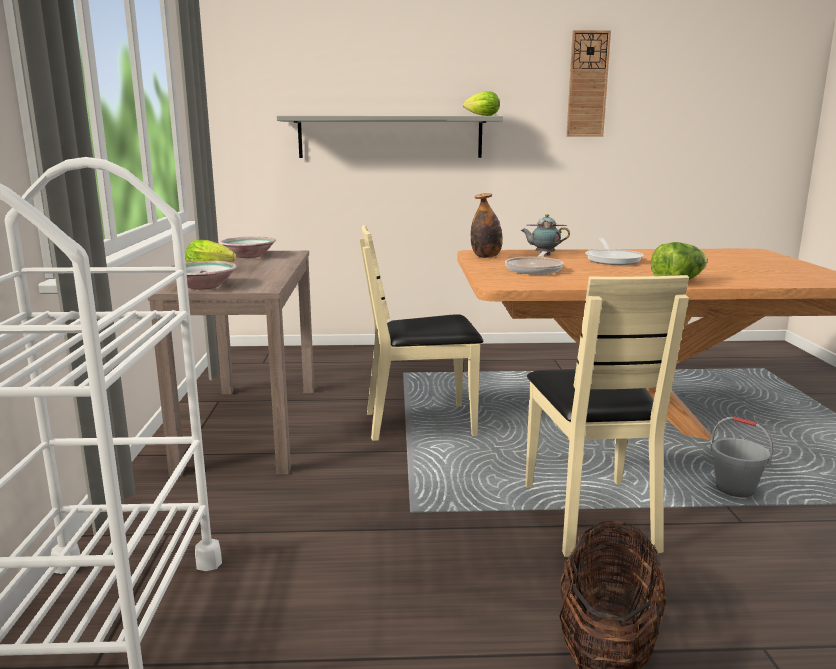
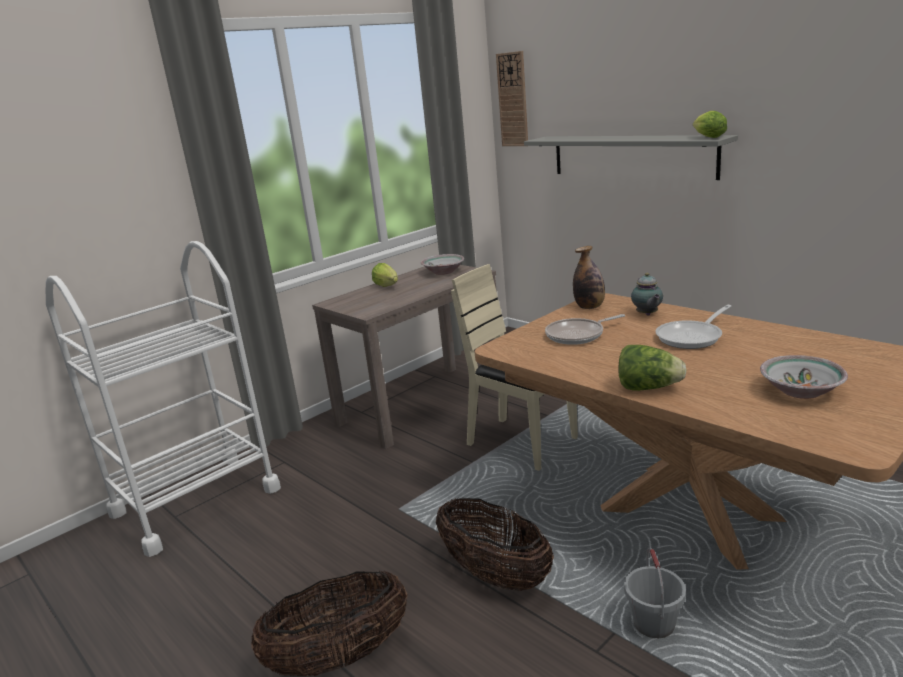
camera: 50 degrees right, 5 degrees up
bowl [170,261,237,290] -> bowl moved to [760,355,848,399]
teapot [521,214,570,255] -> teapot turned 150 degrees counterclockwise [631,273,663,316]
beige chair [525,275,689,557] -> basket [436,498,554,591]
wall clock [567,30,611,136] -> wall clock moved to [496,51,528,146]

